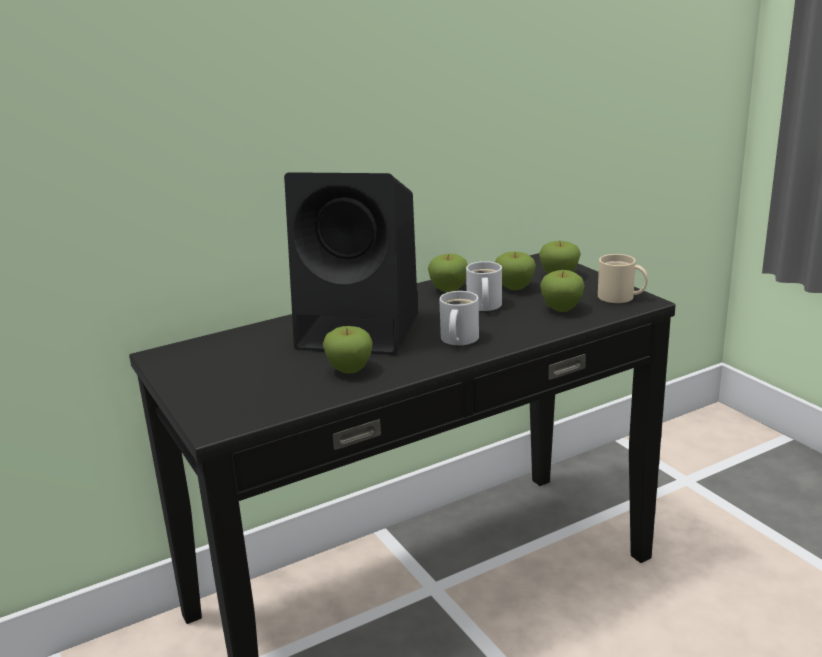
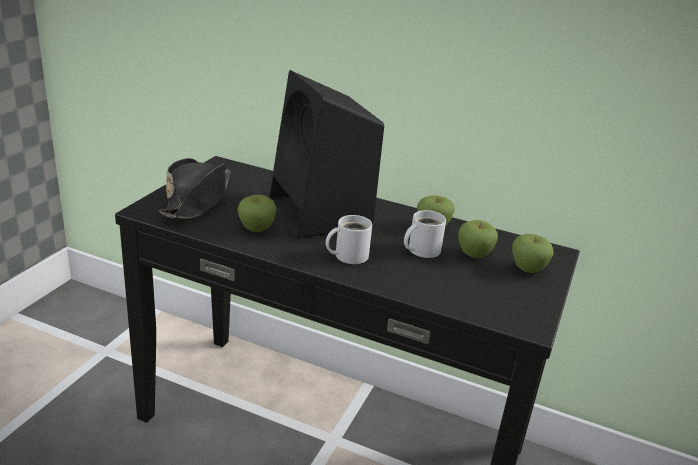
camera: 50 degrees right, 5 degrees up
apple [540,270,585,312] -> none
beige mug [598,254,648,303] -> none
none -> black hat [159,158,231,219]

